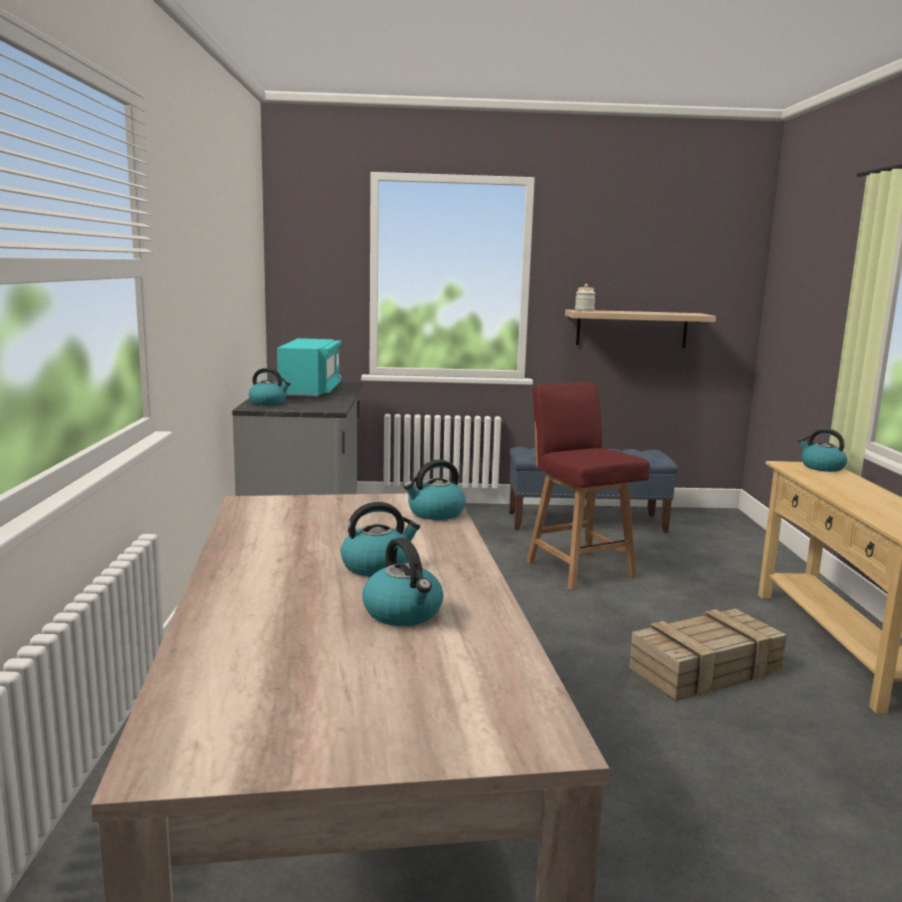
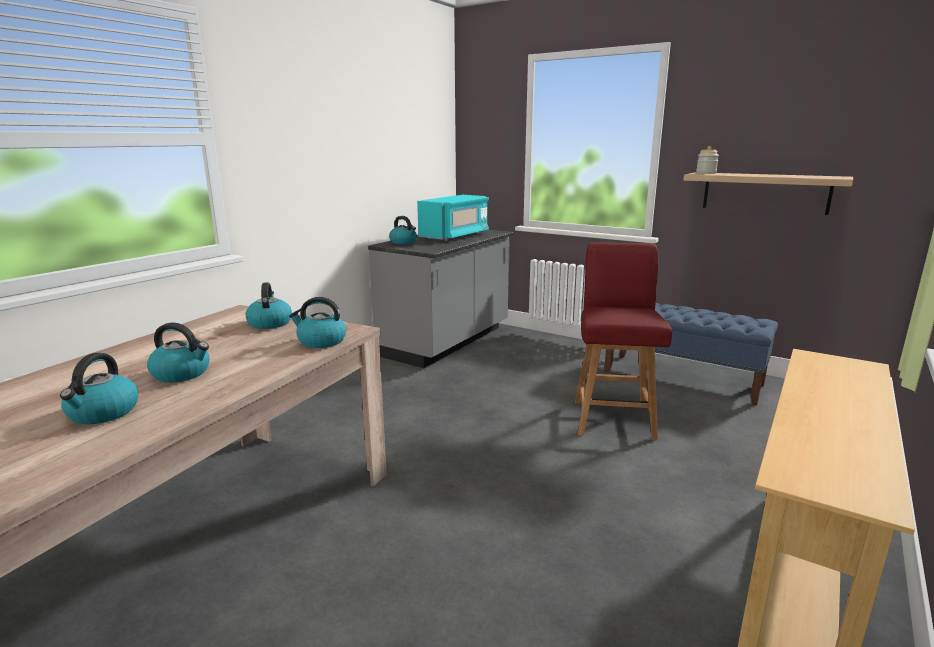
camera: 35 degrees right, 5 degrees up
crate [629,609,787,701] -> none
kettle [798,428,847,472] -> kettle moved to [246,282,292,329]

